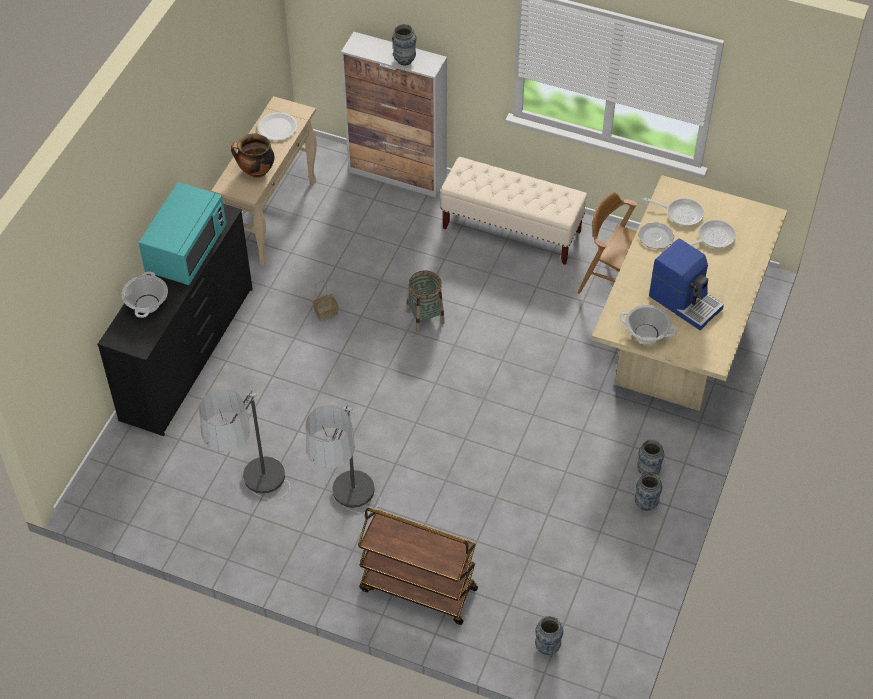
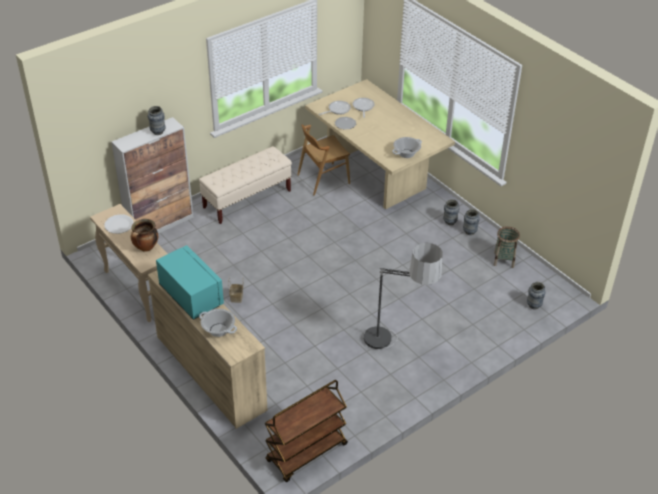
camera: 60 degrees left, 10 degrees down
black dresser [97,204,253,436] -> beige dresser [148,270,268,429]
floor lamp [199,389,290,500] -> none
brown cart [358,508,478,625] -> brown cart moved to [265,380,348,482]
basket [406,271,445,332] -> basket moved to [494,226,520,268]
coffee machine [649,239,724,330] -> none

